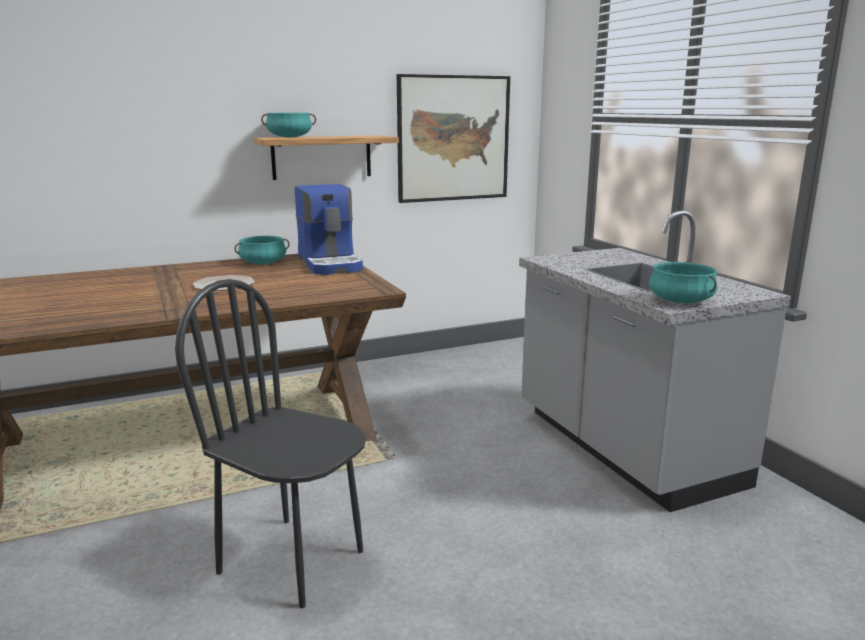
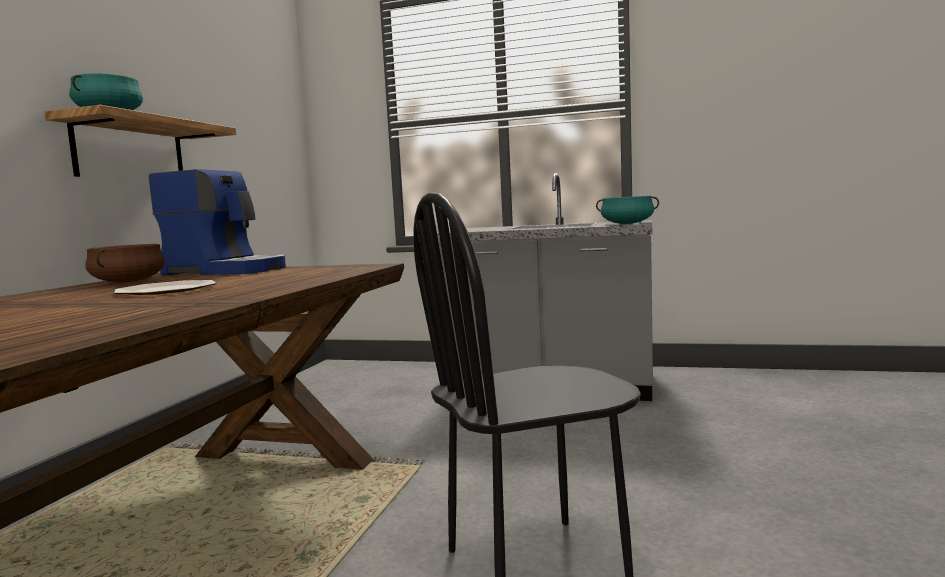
camera: 50 degrees left, 10 degrees down
turquoise cooking pot [235,236,290,264] -> brown cooking pot [85,244,165,283]
picture [397,74,510,203] -> none

